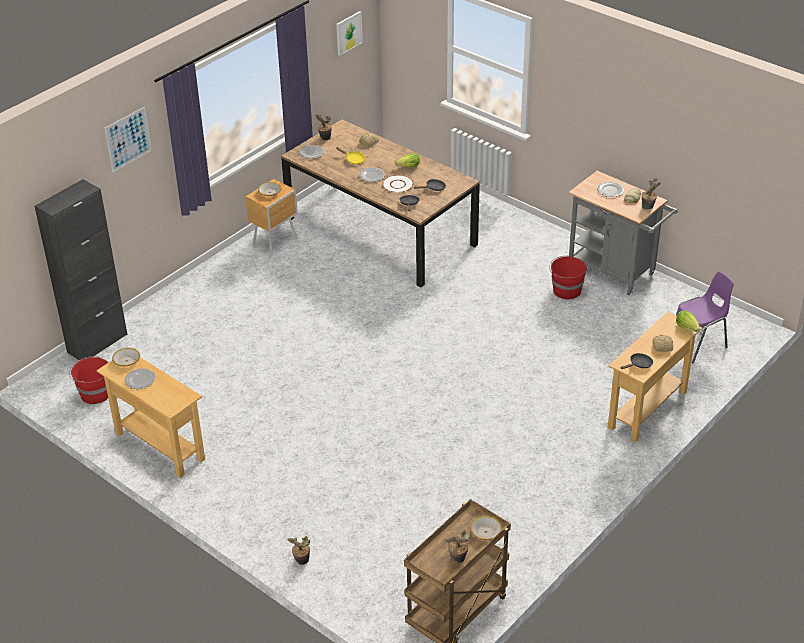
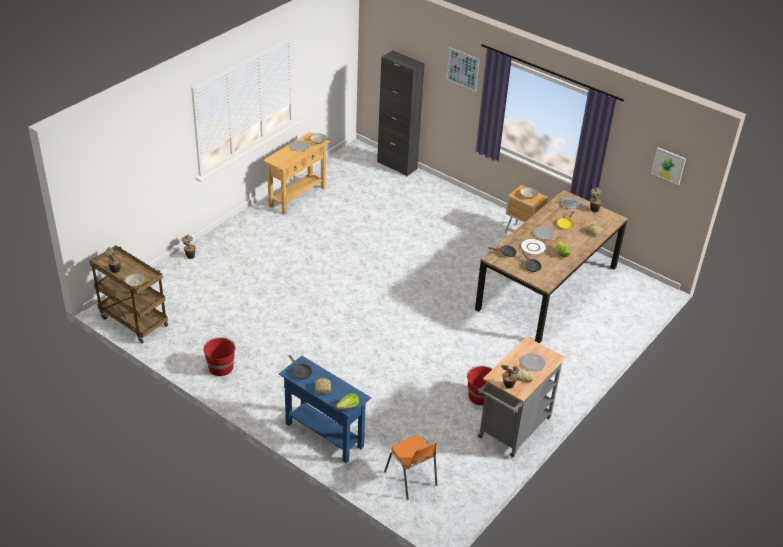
camera: 85 degrees right, 0 degrees up
red bucket [69,356,108,404] -> red bucket moved to [203,337,236,376]
beige console table [608,312,702,443] -> blue console table [279,356,371,463]
purple chair [676,272,734,364] -> orange chair [384,435,437,500]

